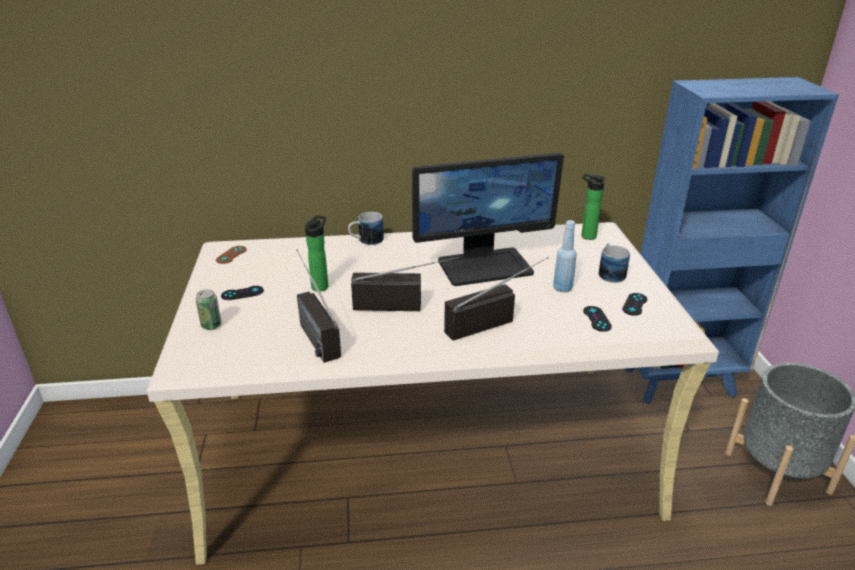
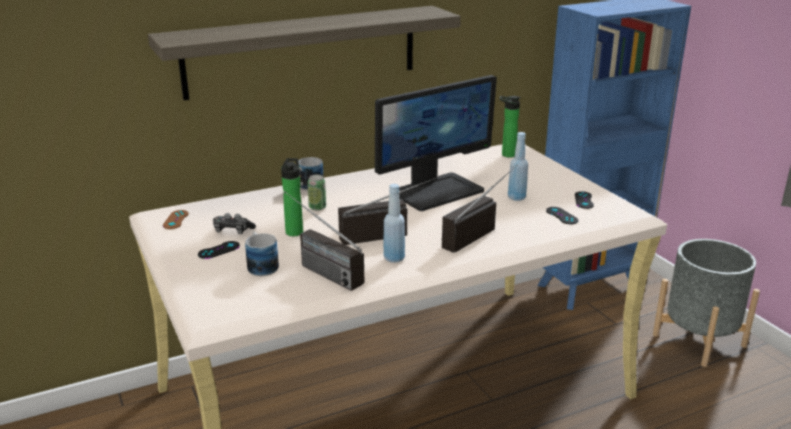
camera: 20 degrees left, 5 degrees down
can [196,289,222,330] -> can moved to [307,175,326,211]
mug [599,243,630,283] -> mug moved to [245,232,279,276]
none -> shelf [148,6,461,100]
none -> game controller [213,213,256,234]
none -> blue bottle [384,184,405,263]

